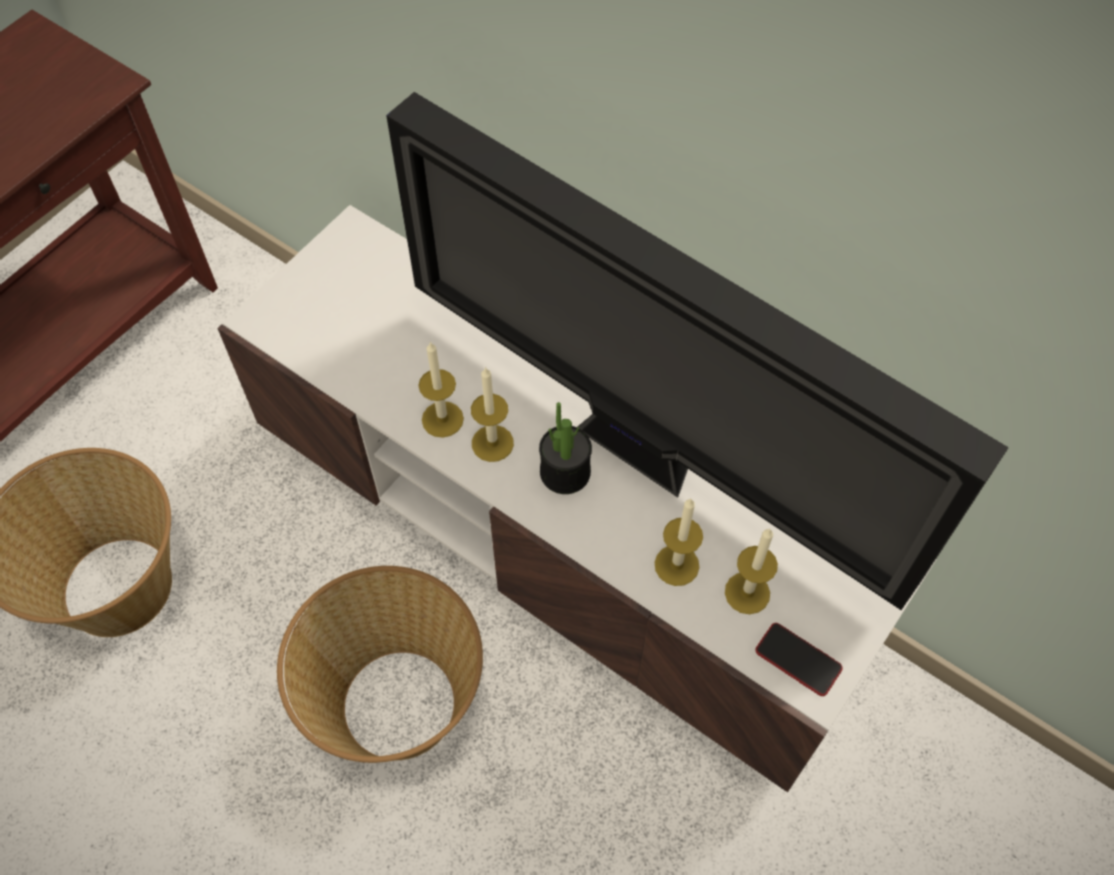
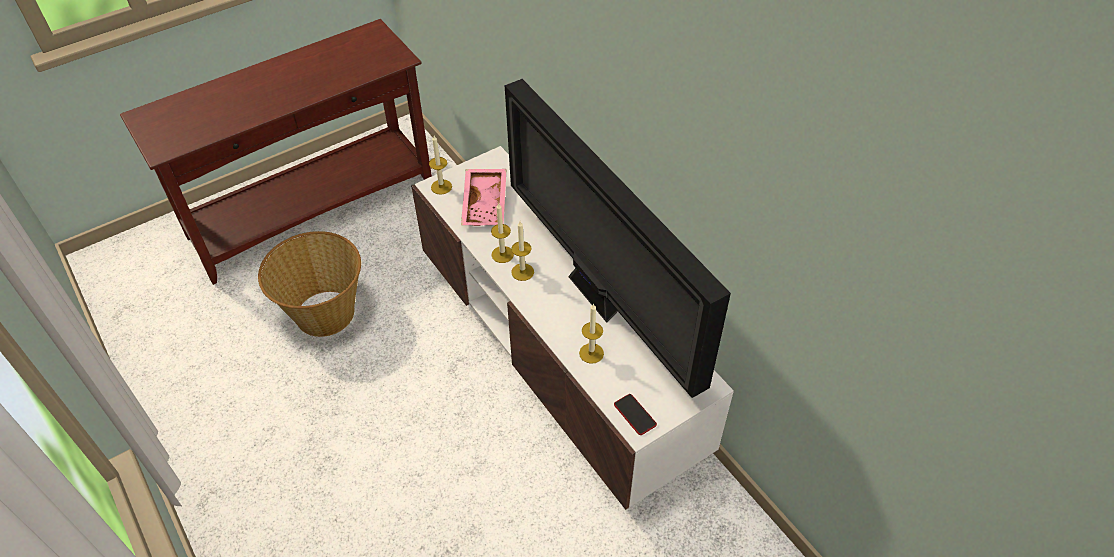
camera: 20 degrees right, 10 degrees down
basket [277,566,483,763] -> none
potted plant [539,402,592,494] -> none
candle [725,528,778,614] -> candle moved to [429,135,452,195]
none -> pink tray [461,169,507,226]

